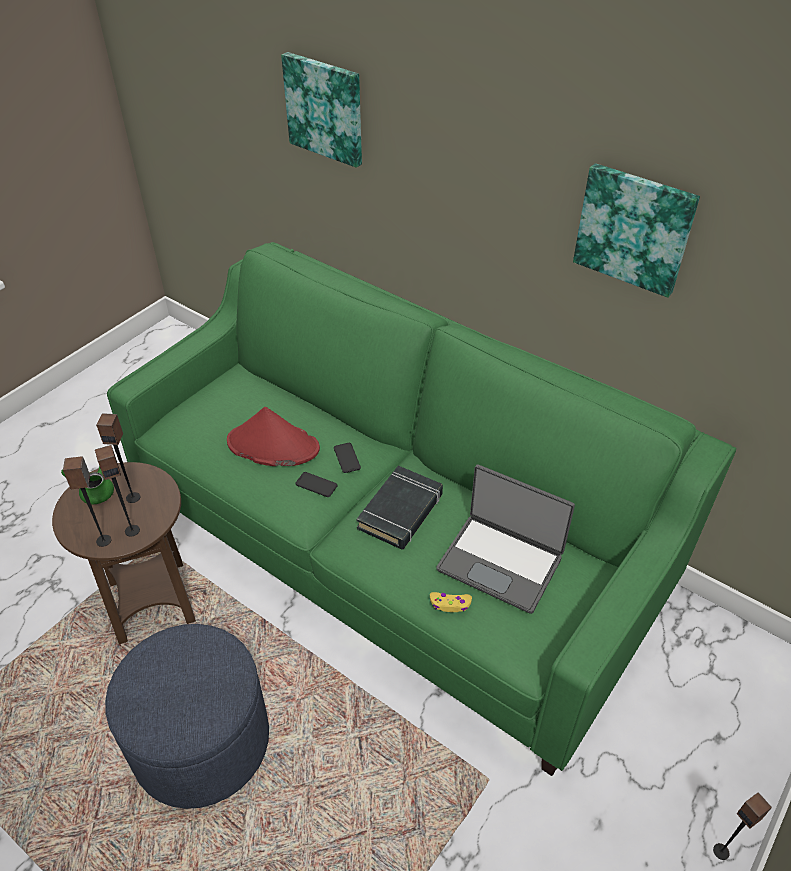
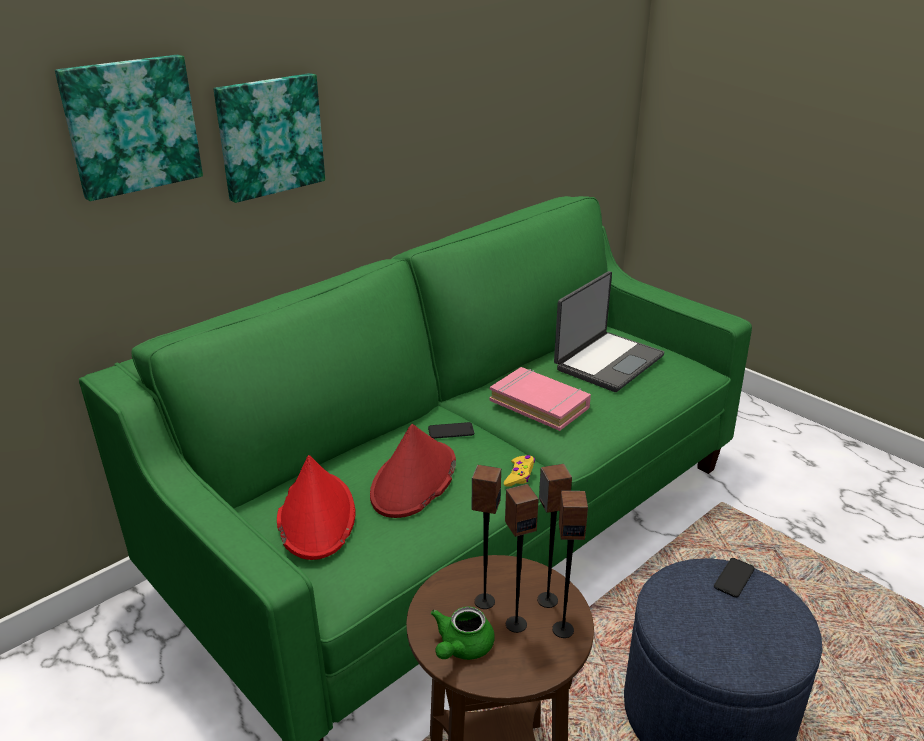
camera: 80 degrees left, 15 degrees down
phone [296,472,337,497] -> phone moved to [714,558,755,597]
black book [356,466,443,549] -> pink book [489,367,591,431]
yellow game controller [430,592,472,612] -> yellow game controller moved to [504,455,535,487]
picture [573,163,700,298] -> picture moved to [214,73,325,203]
speaker [713,792,772,860] -> speaker moved to [505,484,539,633]
none -> red hat [277,455,356,560]

